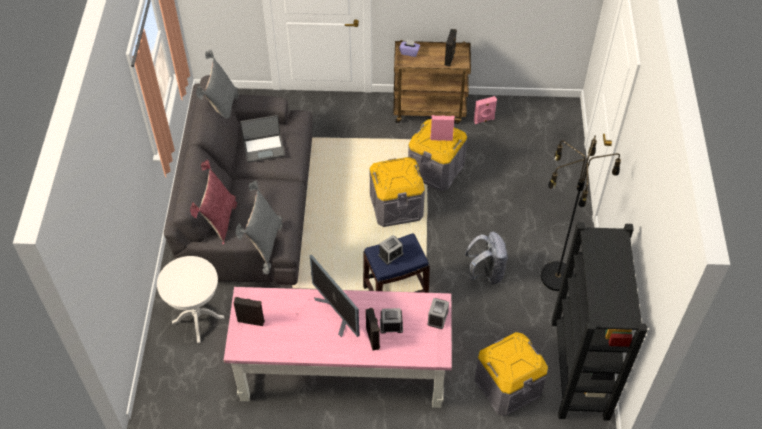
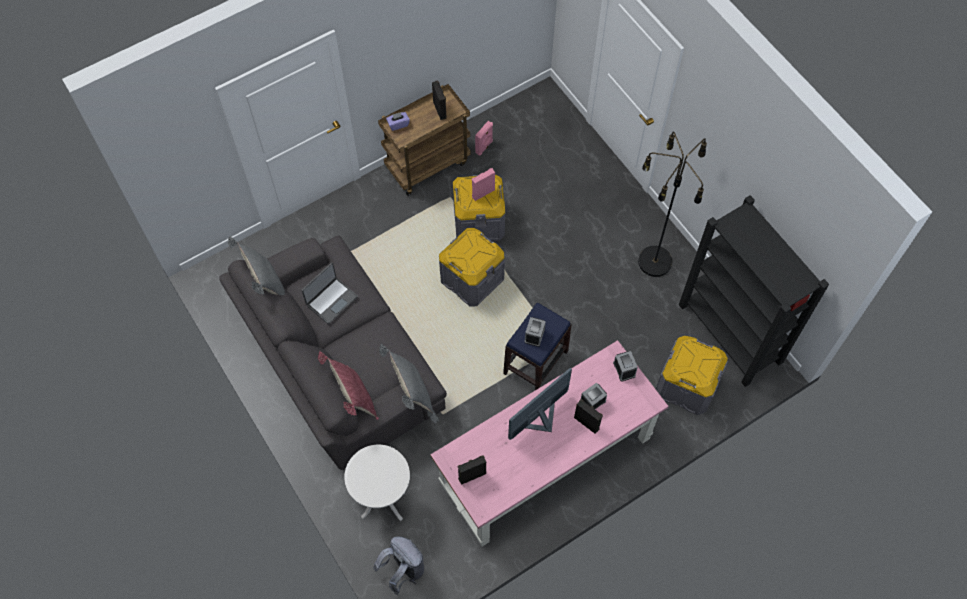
camera: 35 degrees left, 10 degrees up
monitor [310,254,359,337] -> monitor turned 120 degrees clockwise [508,368,572,440]
grey backpack [465,232,508,284] -> grey backpack moved to [373,536,424,595]

